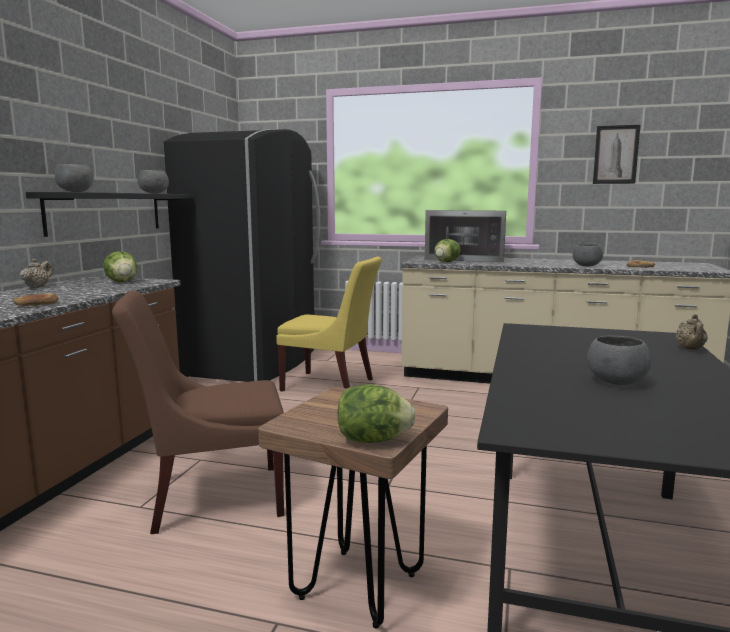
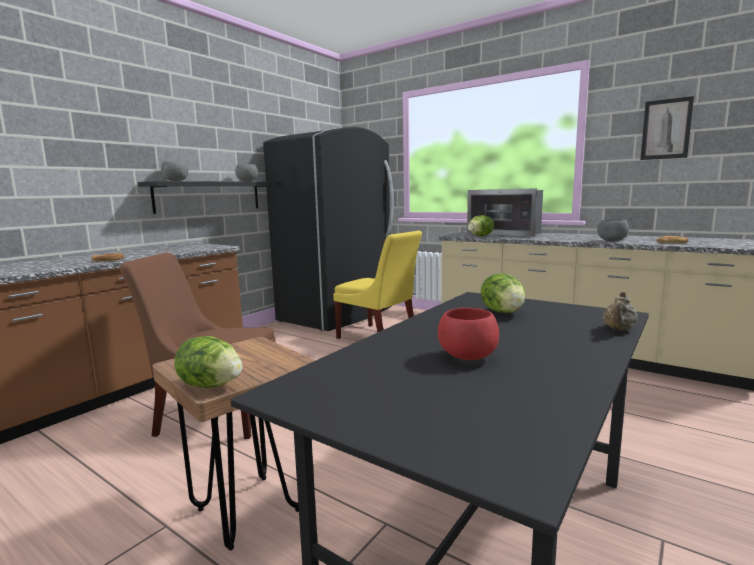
camera: 20 degrees right, 0 degrees up
beige teapot [20,259,53,288] -> none
lettuce [103,251,137,282] -> lettuce moved to [481,273,525,313]
grey bowl [587,336,651,385] -> red bowl [438,308,499,360]

